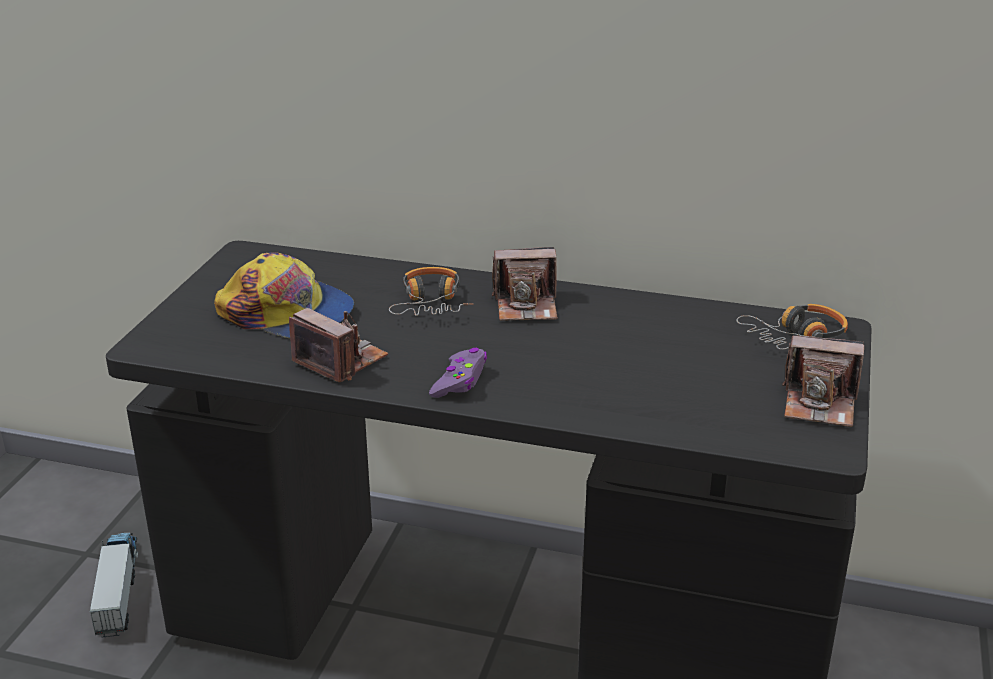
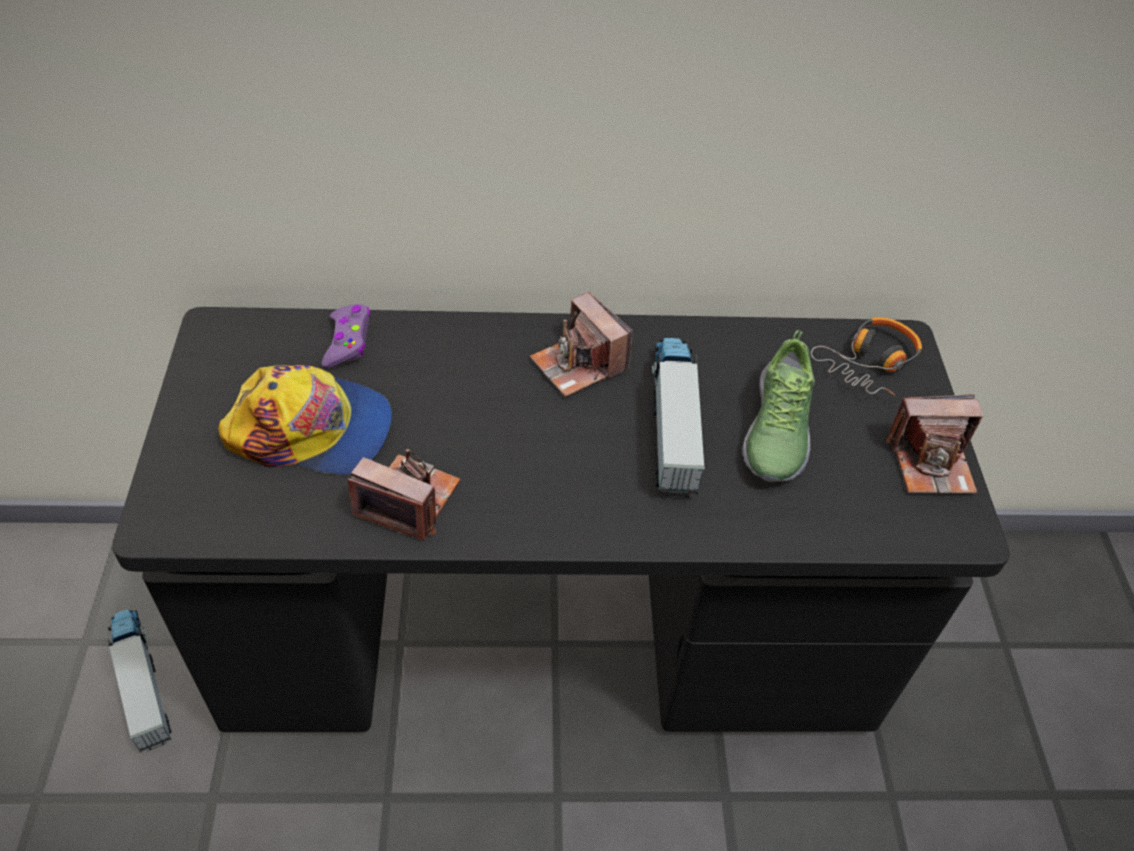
camera: 20 degrees left, 20 degrees up
headphones [389,267,473,316] -> none
purple game controller [429,348,487,398] -> purple game controller moved to [322,304,371,368]
camera [492,247,558,321] -> camera turned 75 degrees clockwise [530,292,633,397]
none -> toy truck [652,338,705,497]
none -> shoe [742,330,815,482]

